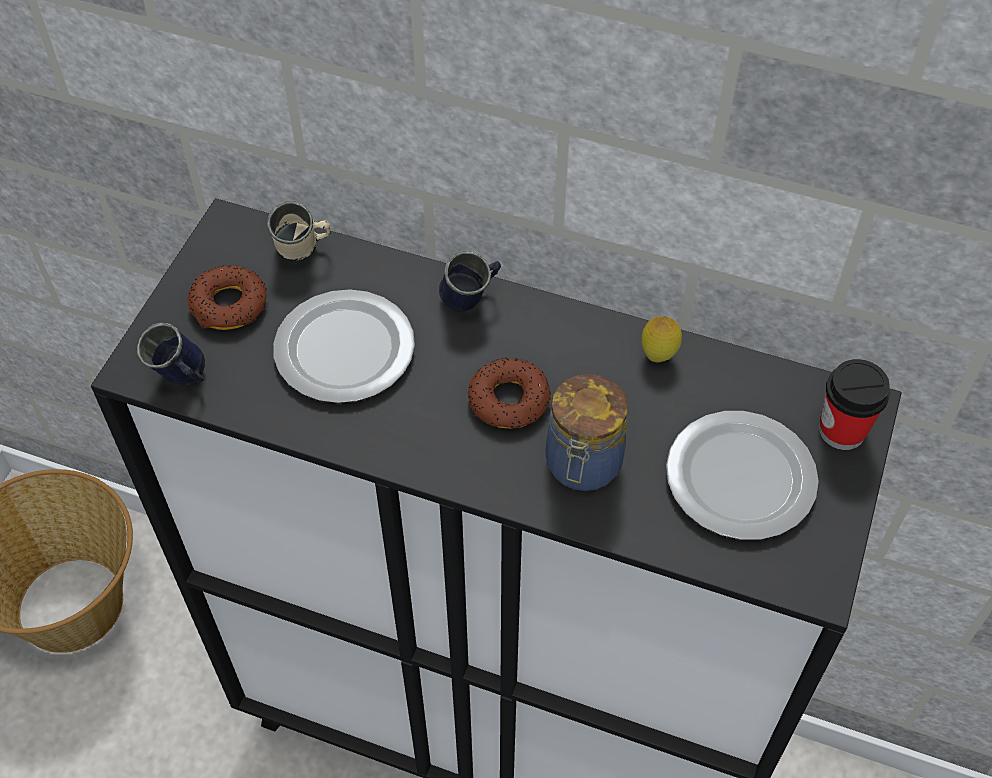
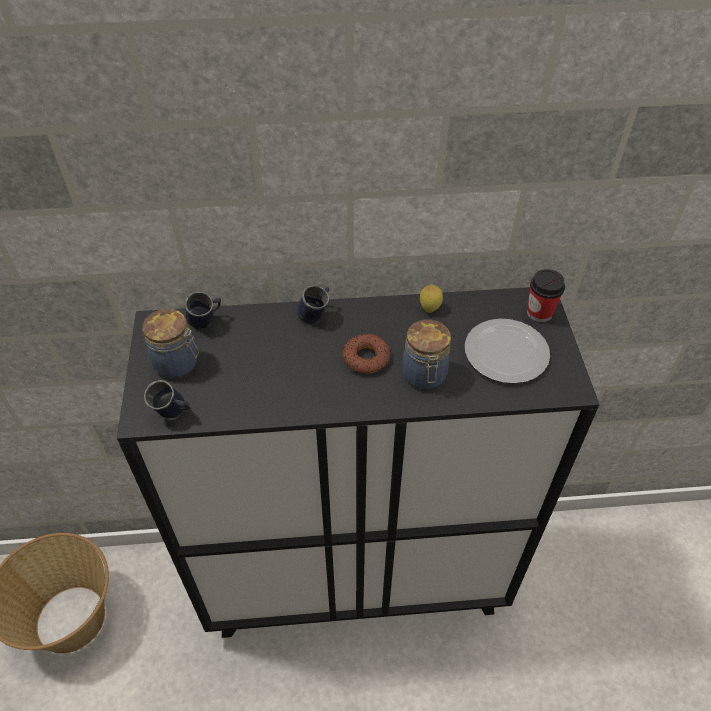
camera: 25 degrees left, 5 degrees down
donut [187,265,267,330] -> jar [142,309,199,379]
beige mug [267,201,331,260] -> blue mug [185,291,221,329]
plate [273,289,415,403] -> none

